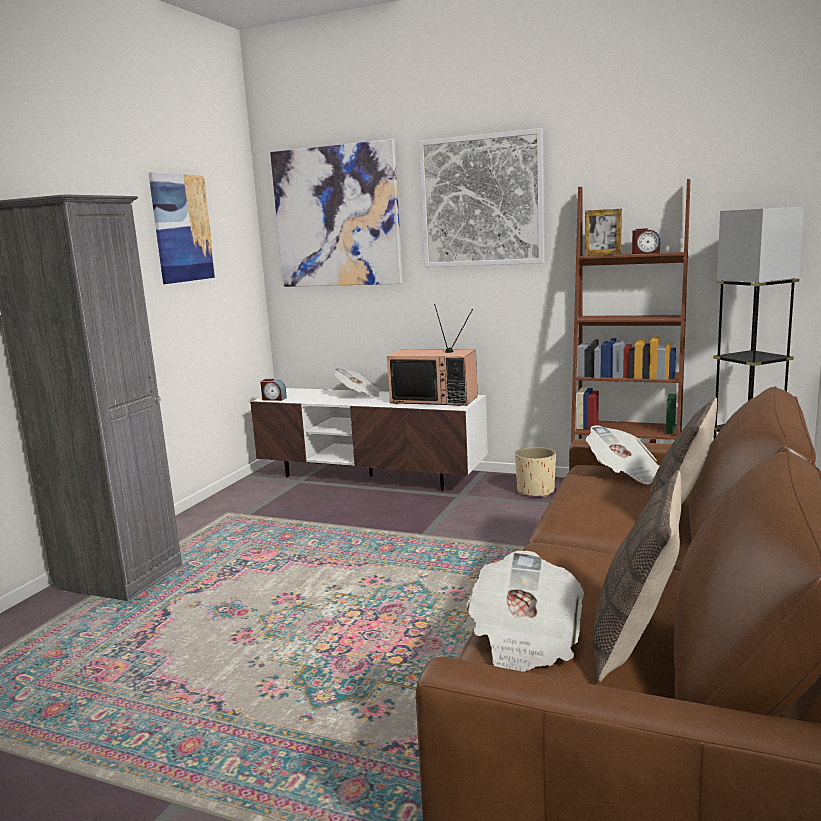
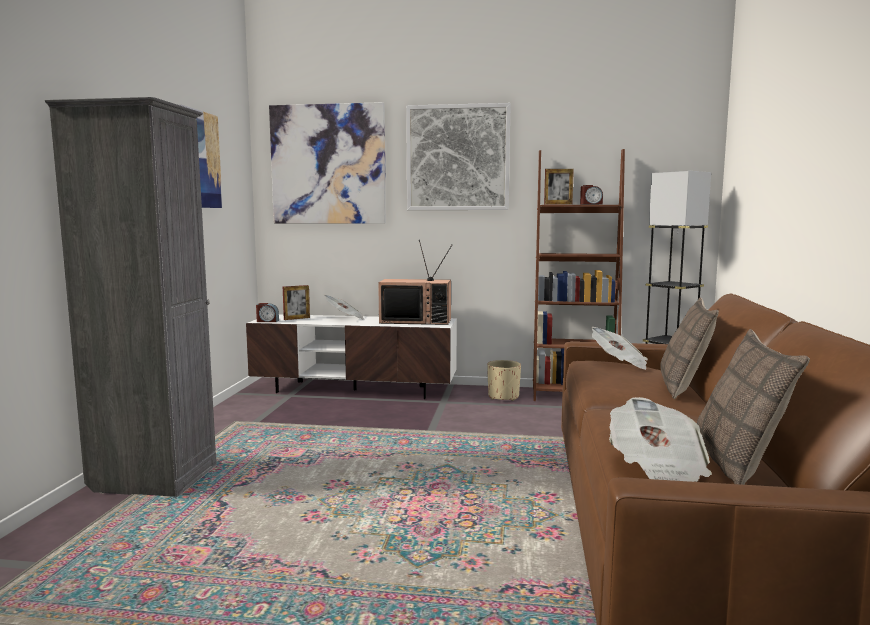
camera: 15 degrees left, 5 degrees down
none -> picture frame [283,285,310,320]

